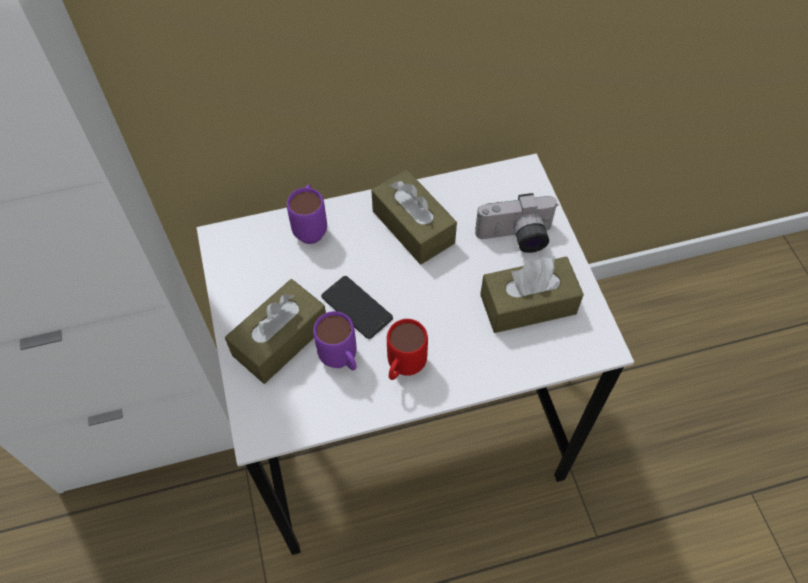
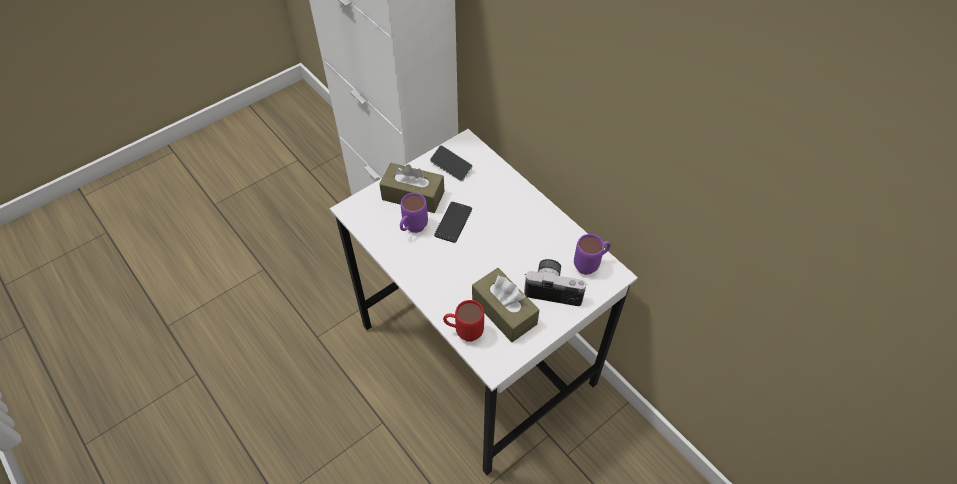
camera: 65 degrees right, 5 degrees down
purple mug [287,184,327,244] -> purple mug moved to [574,234,611,275]
brown tissue box [371,170,457,264] -> none
red mug [387,319,428,380] -> red mug moved to [443,300,484,342]
camera [475,193,559,253] -> camera turned 135 degrees clockwise [524,259,587,306]
none -> phone [430,145,473,181]

